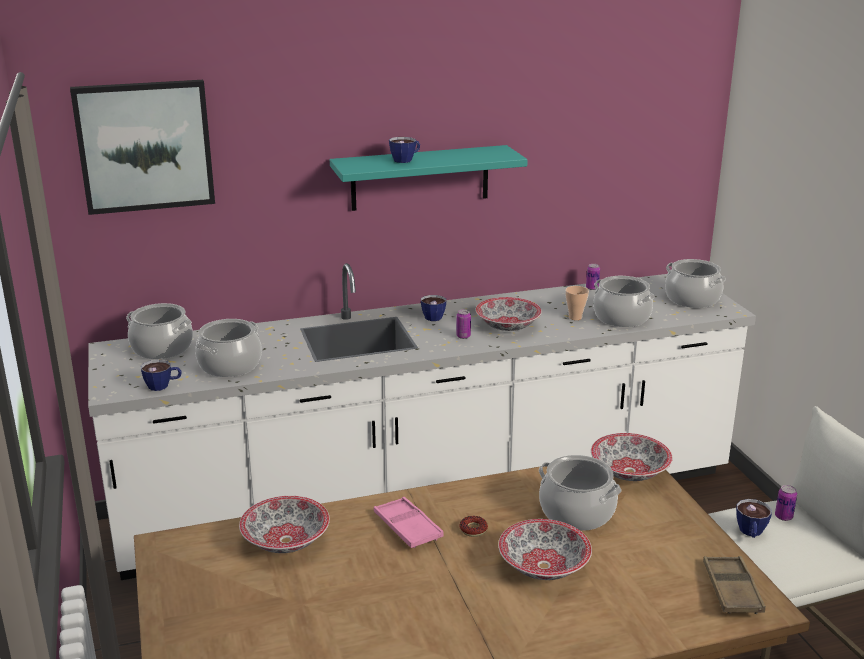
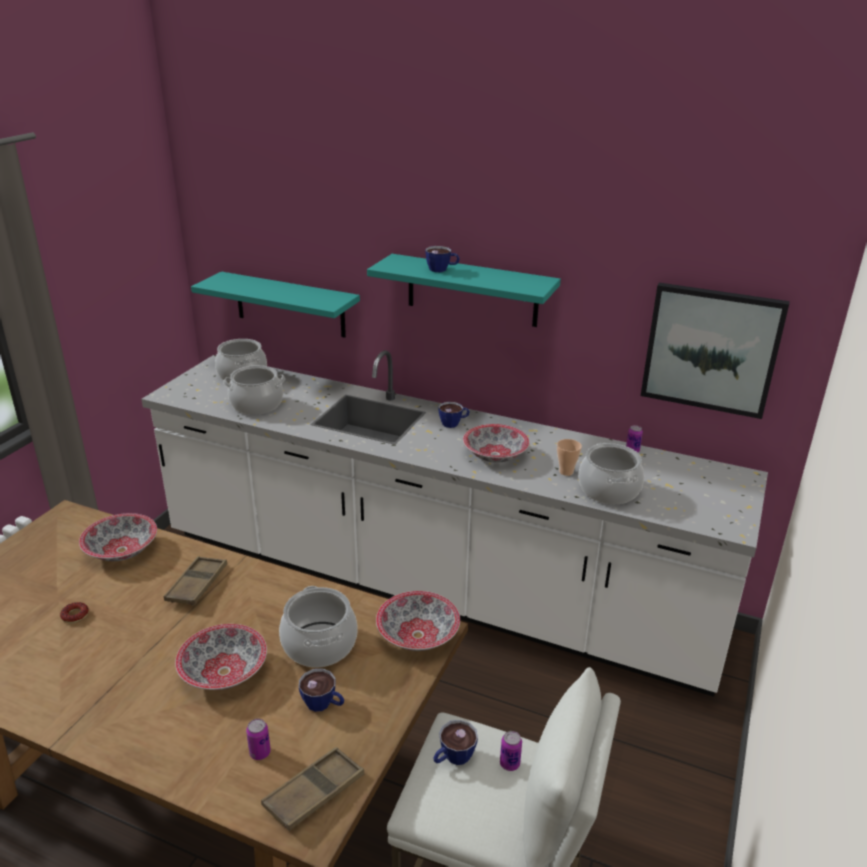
camera: 40 degrees right, 5 degrees up
picture [70,80,215,215] -> picture moved to [641,283,790,419]
cup [141,359,182,391] -> cup moved to [299,668,344,712]
pink tray [374,497,444,548] -> brown tray [164,556,227,606]
can [456,309,471,339] -> can moved to [246,719,271,760]
donut [459,516,488,537] -> donut moved to [60,602,89,623]
cooking pot [665,259,726,308] -> none
none -> turquoise shelf [191,272,360,338]

